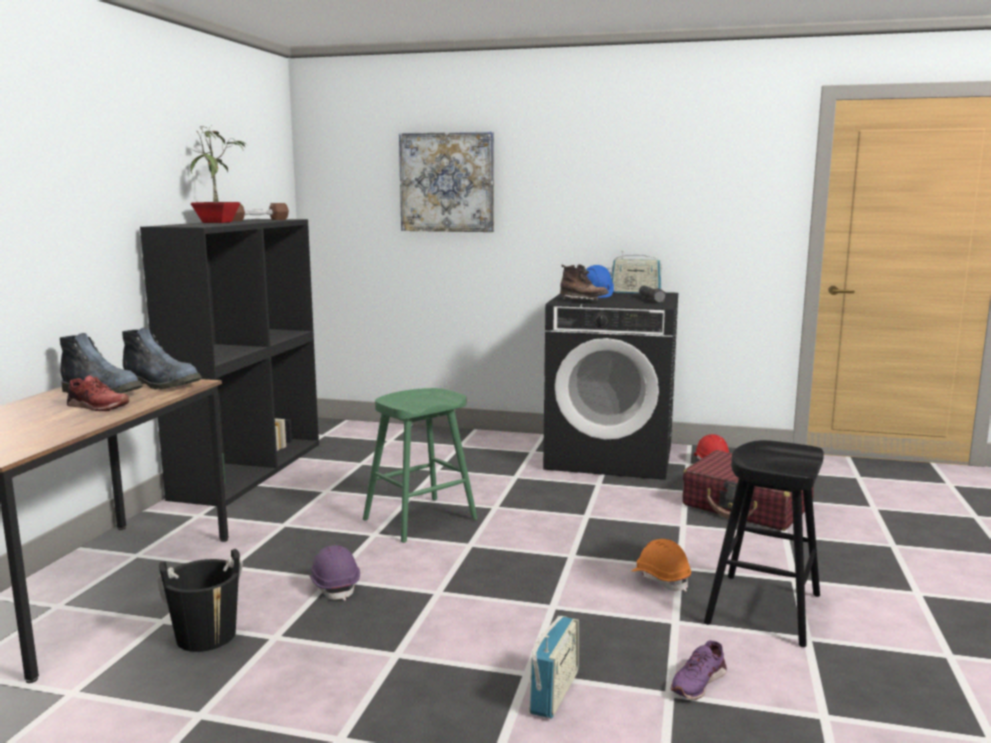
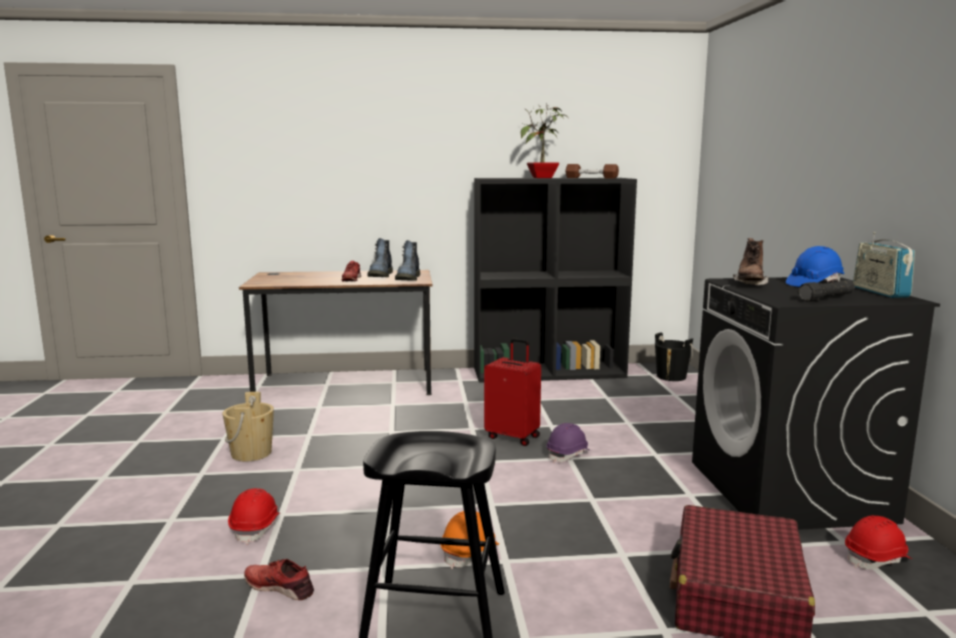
camera: 70 degrees right, 0 degrees up
black bucket [158,549,243,652] -> black bucket moved to [655,333,693,381]
purple hard hat [309,545,360,601] -> purple hard hat moved to [546,423,591,463]
green stool [363,388,478,543] -> red suitcase [484,338,541,446]
picture [399,132,494,232] -> none
radio [529,616,579,719] -> red hard hat [228,488,279,544]
purple shoe [670,640,727,700] -> red shoe [244,559,314,600]
none -> beige bucket [222,392,274,461]

